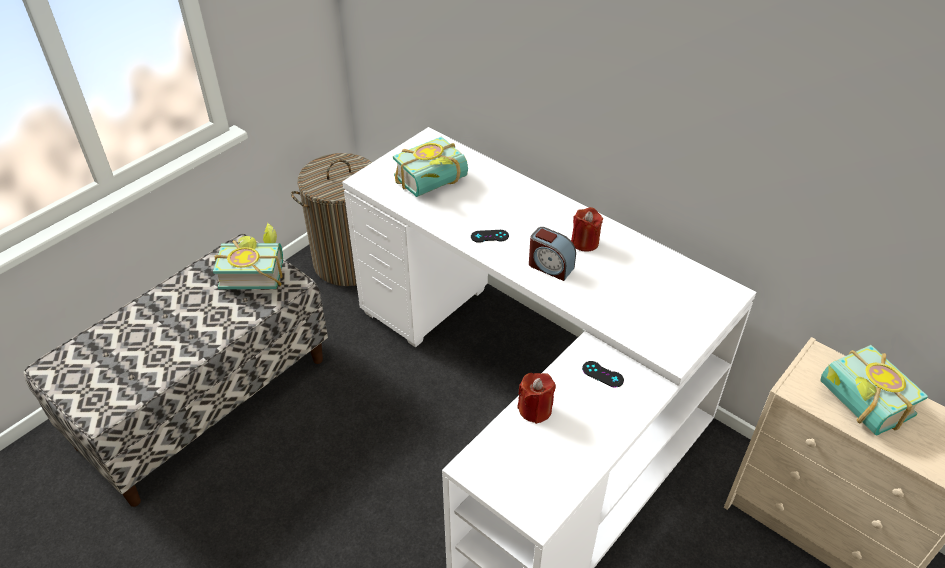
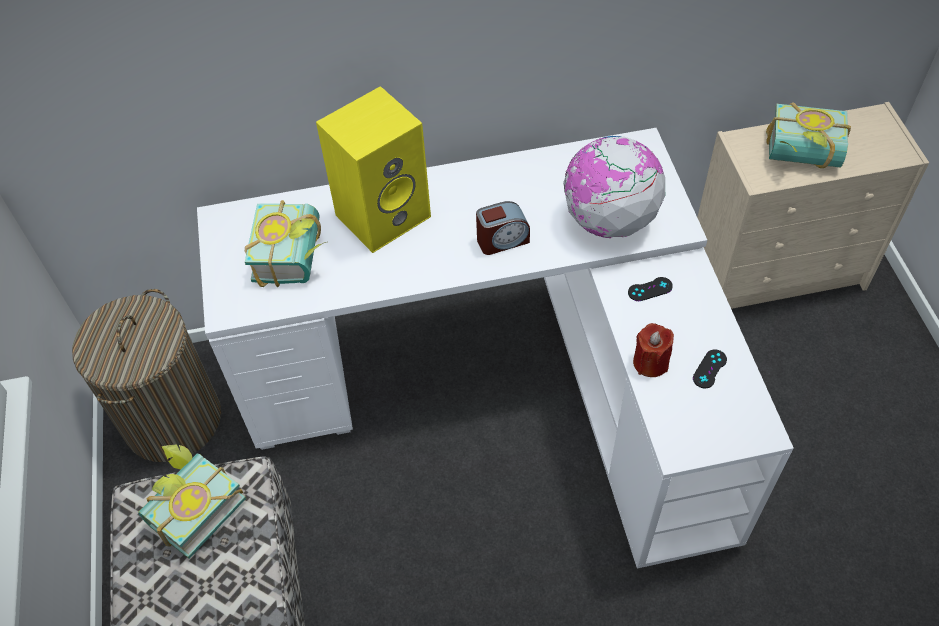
camera: 50 degrees left, 10 degrees up
black game controller [471,230,509,243] -> black game controller moved to [693,349,727,388]
red candle [571,207,603,251] -> none
none -> yellow speaker [316,86,431,253]
none -> globe [563,136,665,238]

